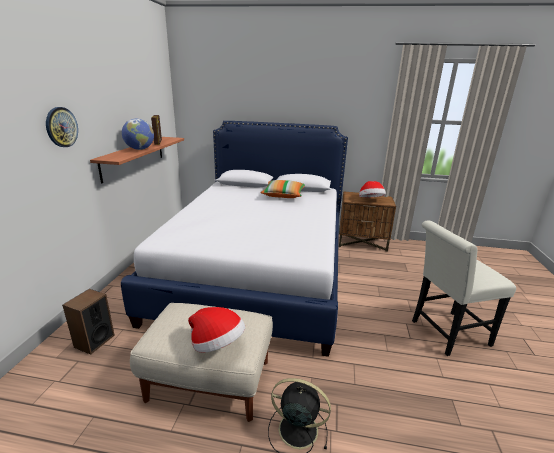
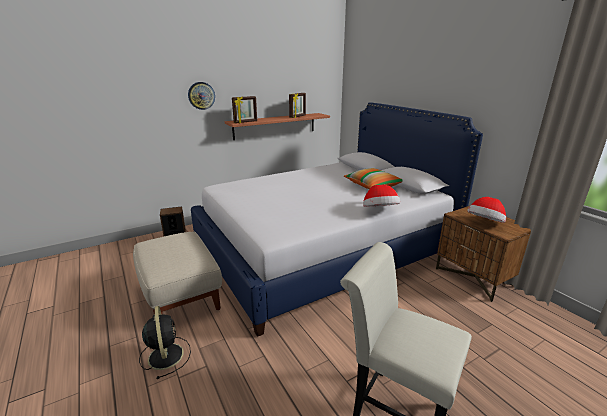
camera: 50 degrees right, 0 degrees up
globe [122,119,154,150] -> none
hat [188,307,245,353] -> hat moved to [363,185,400,207]
none -> picture frame [232,96,257,123]

